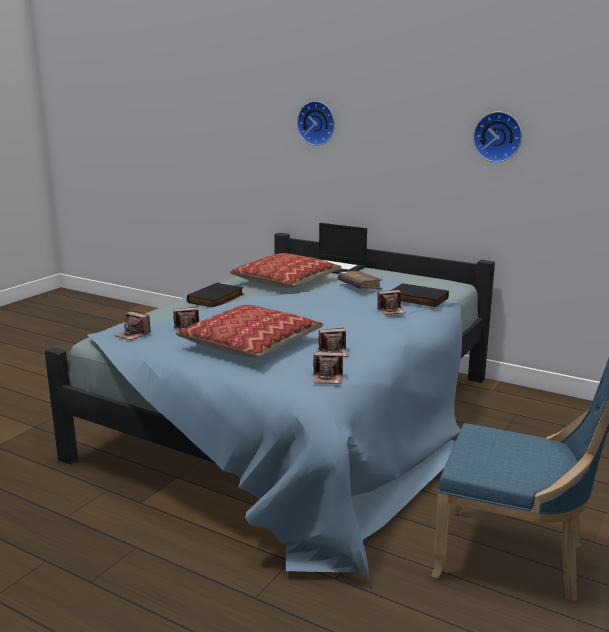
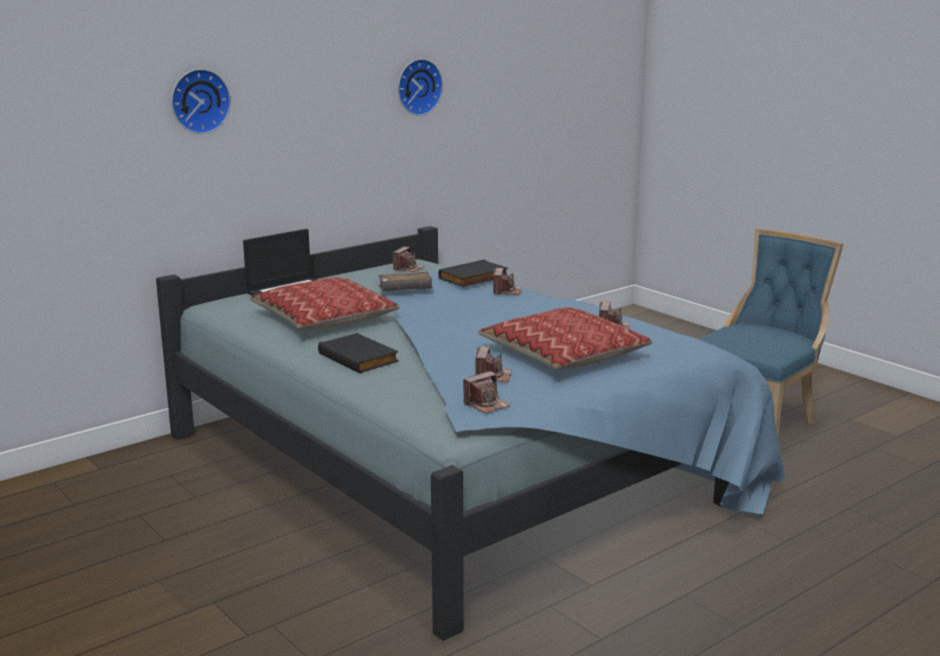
camera: 70 degrees left, 0 degrees up
camera [313,352,343,384] -> camera moved to [393,246,425,272]

